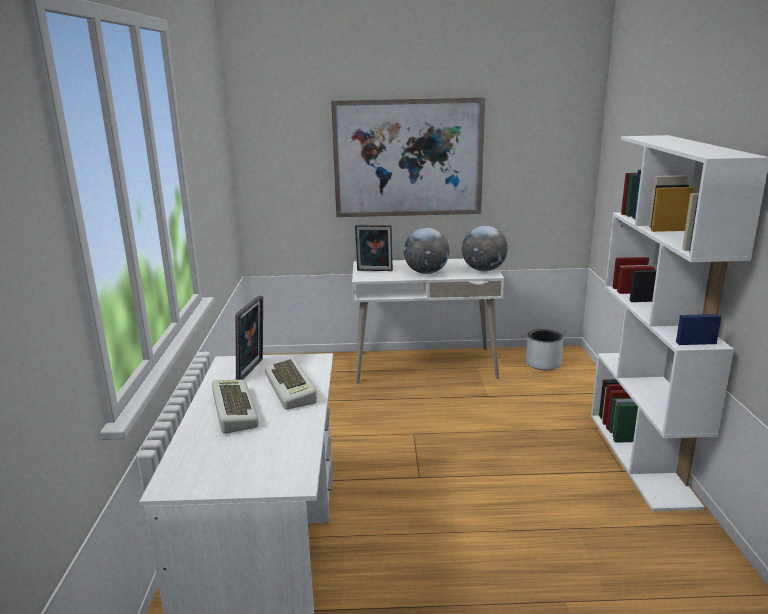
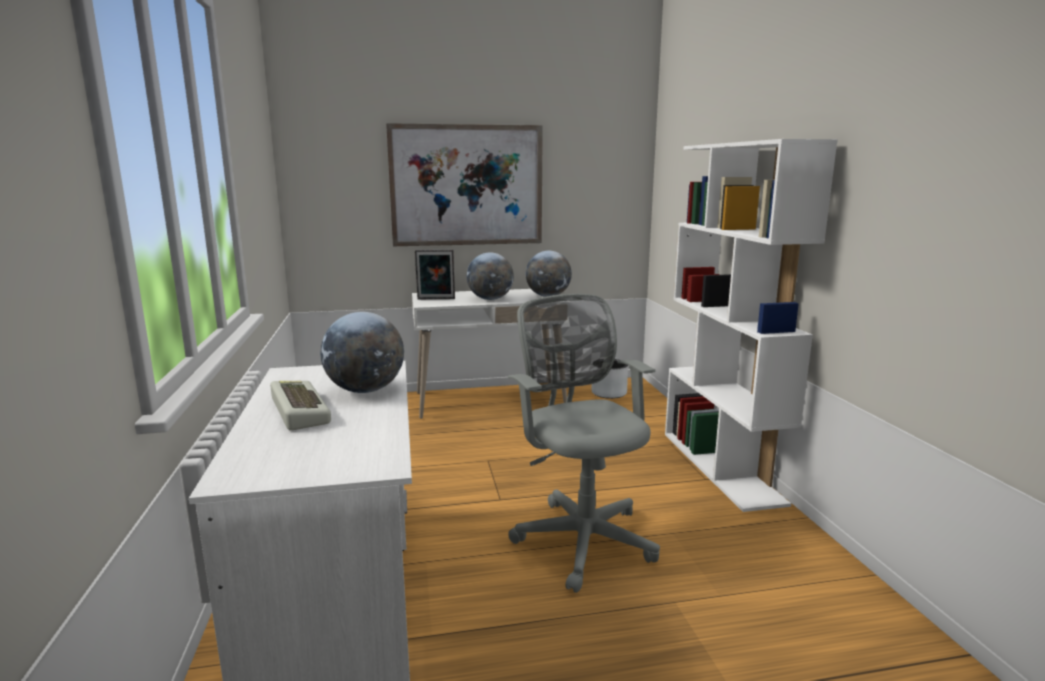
camera: 10 degrees left, 5 degrees down
picture frame [235,296,263,380] -> none
keyboard [265,358,317,409] -> globe [320,312,404,393]
none -> grey office chair [508,294,660,593]

